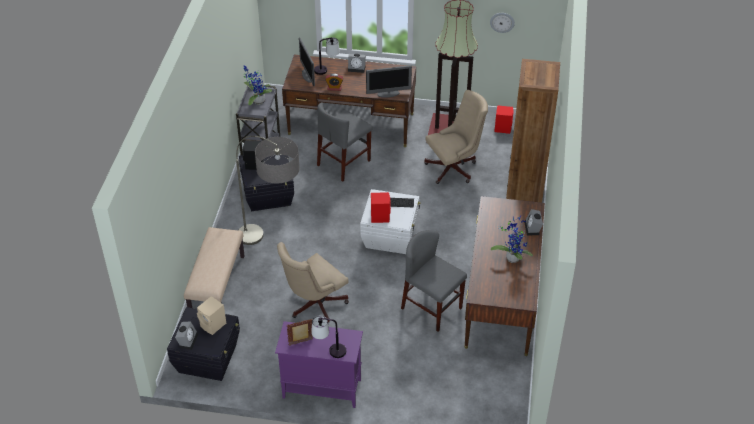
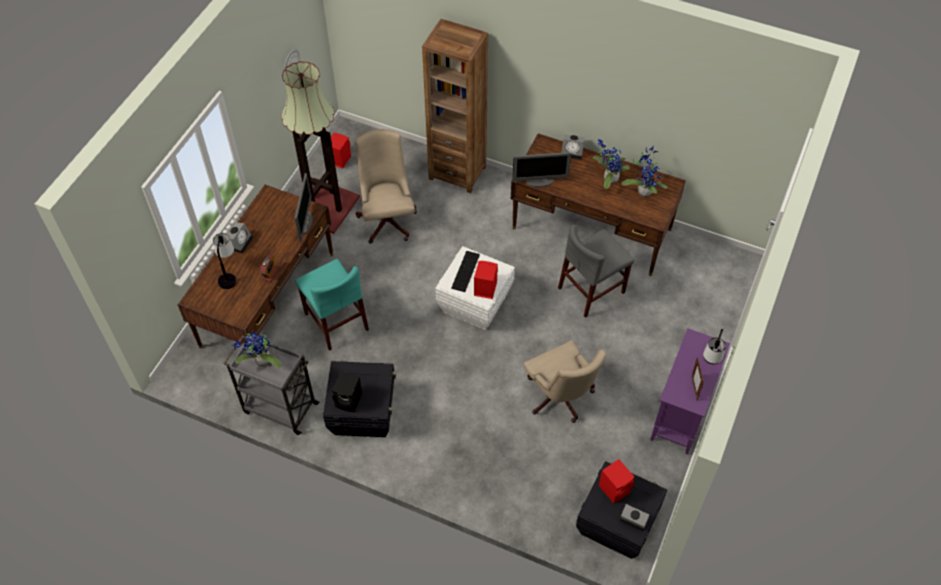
camera: 75 degrees left, 10 degrees up
beige bench [184,227,244,308] -> none
beige speaker [197,296,226,335] -> red speaker [599,459,635,504]
floor lamp [236,136,300,245] -> none
monitor [299,38,315,86] -> monitor moved to [512,152,571,187]
grey chair [317,103,372,182] -> turquoise chair [295,259,369,351]
none -> potted plant [621,147,667,197]

